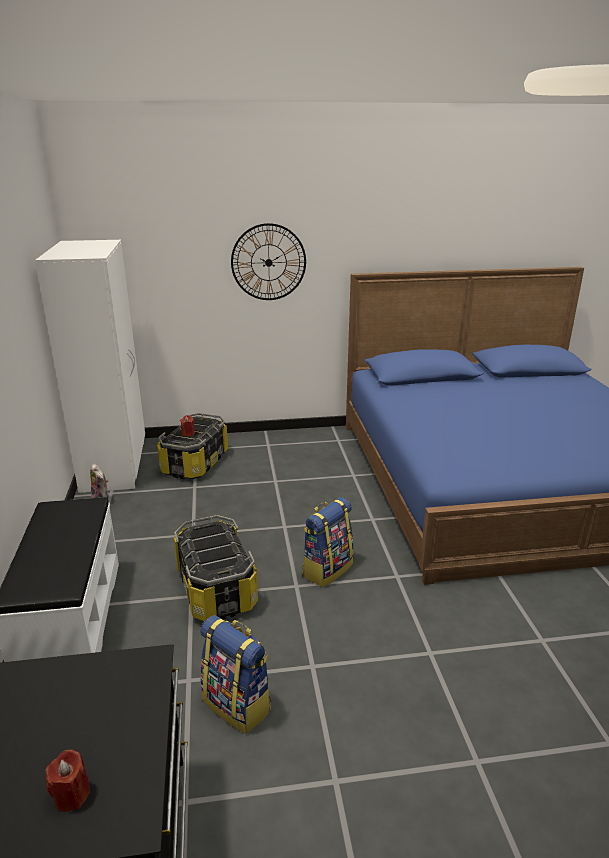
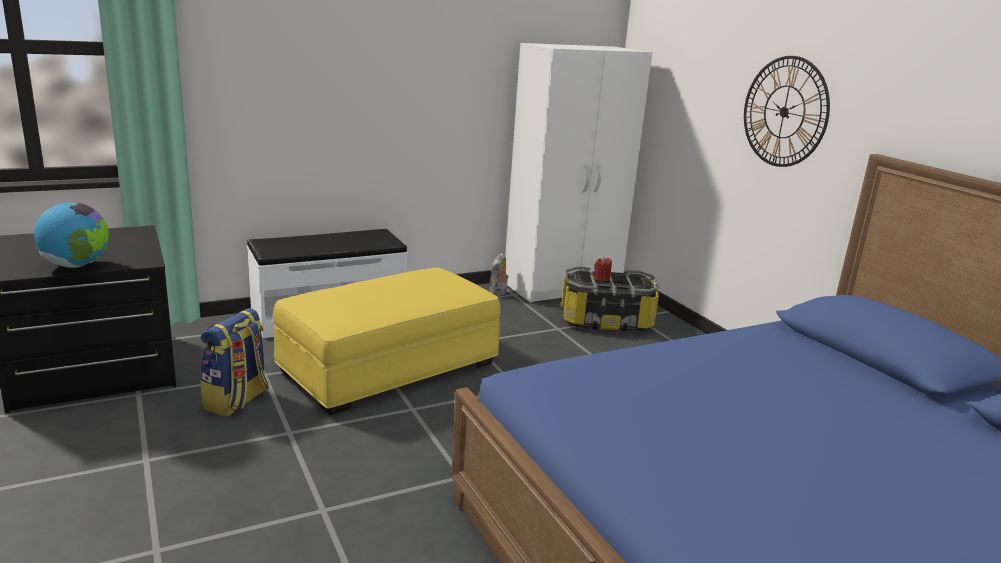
camera: 70 degrees right, 5 degrees down
red candle [45,749,90,812] -> none
storage box [174,515,258,621] -> yellow ottoman [273,268,501,415]
backpack [302,497,354,587] -> none
none -> globe [34,202,109,268]

